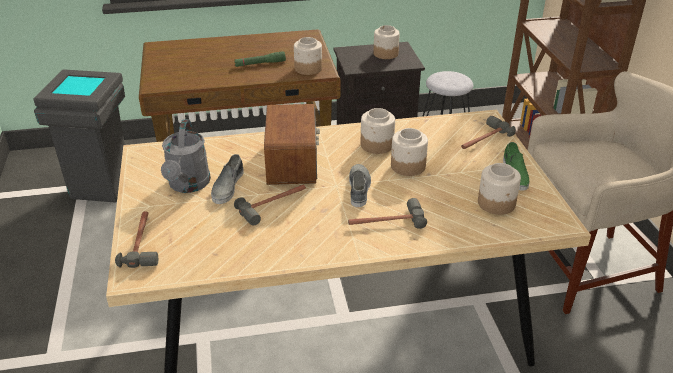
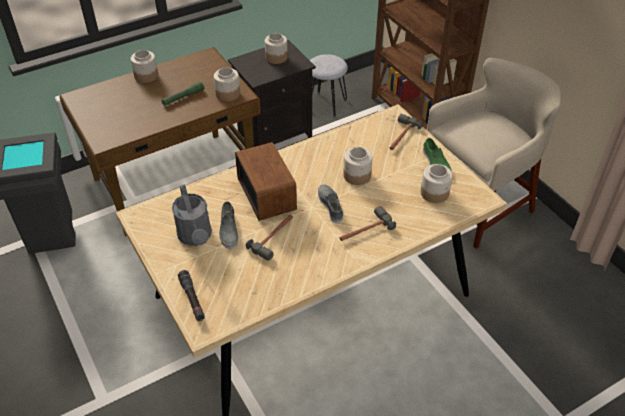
camera: 20 degrees left, 10 degrees up
hammer [115,211,158,268] -> black flashlight [178,270,205,321]
jar [361,108,395,154] -> jar moved to [131,50,158,83]

